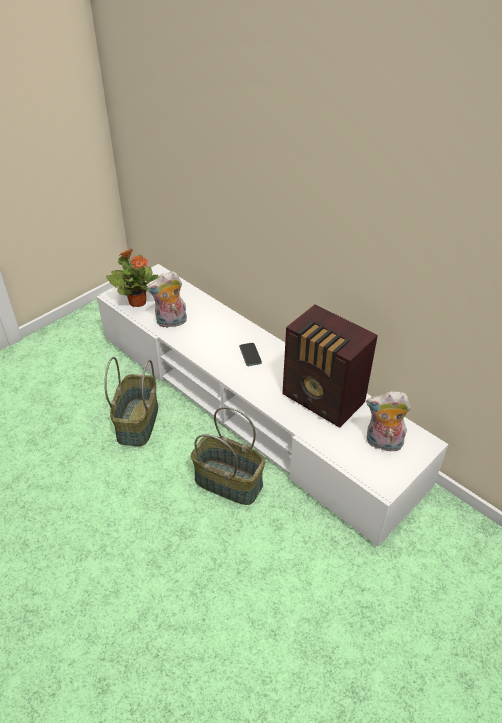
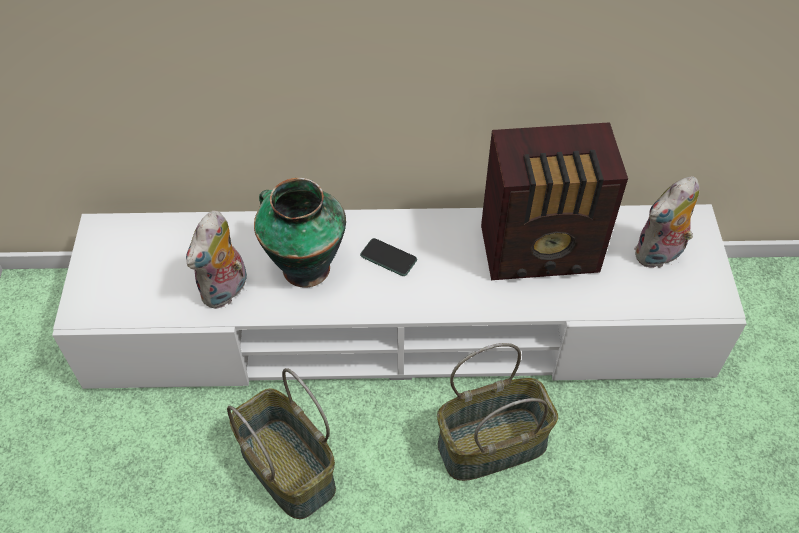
camera: 45 degrees left, 10 degrees up
potted plant [106,249,159,307] -> none
none -> vase [254,178,346,288]

